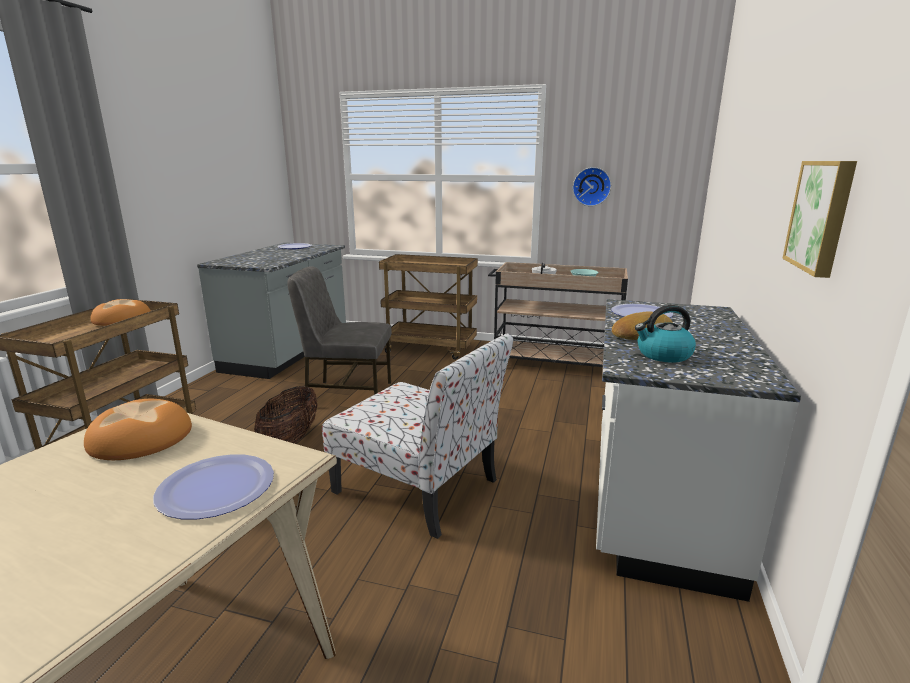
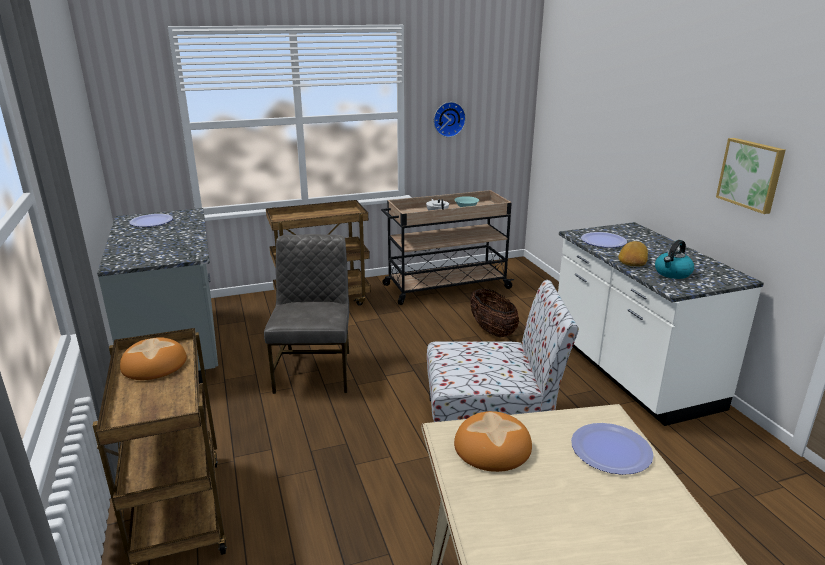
camera: 35 degrees left, 5 degrees up
basket [254,386,318,443] -> basket moved to [470,289,519,337]
grey chair [287,266,392,406] -> grey chair turned 120 degrees clockwise [264,234,349,394]

